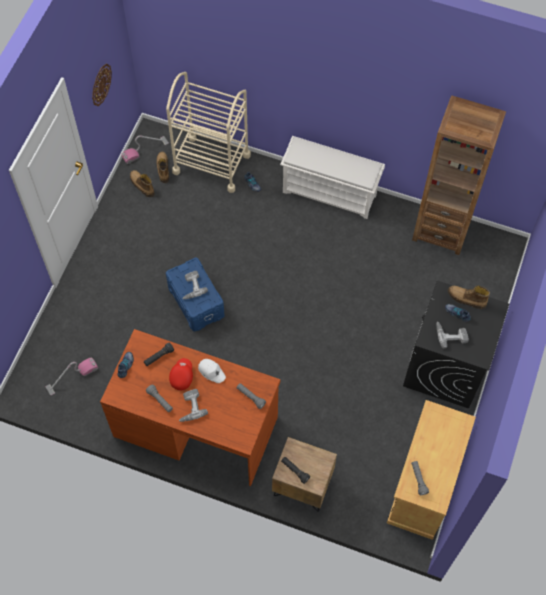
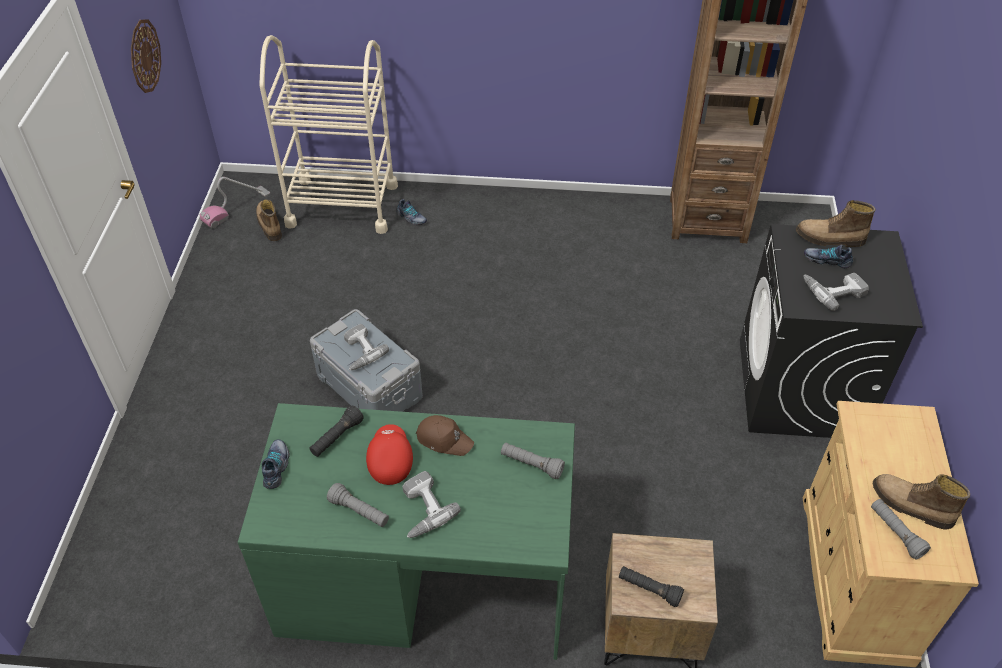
camera: 15 degrees left, 15 degrees down
vacuum cleaner [46,358,98,396] -> none
brown desk [100,329,280,486] -> green desk [237,403,575,660]
boot [130,170,155,197] -> boot moved to [873,474,970,529]
blue storage box [166,257,225,331] -> grey storage box [310,309,423,412]
white cap [198,359,226,383] -> brown cap [416,415,474,456]
white shoe rack [280,136,385,219] -> none

